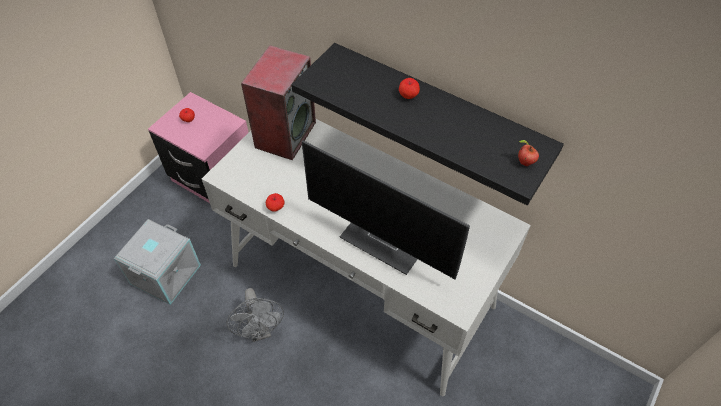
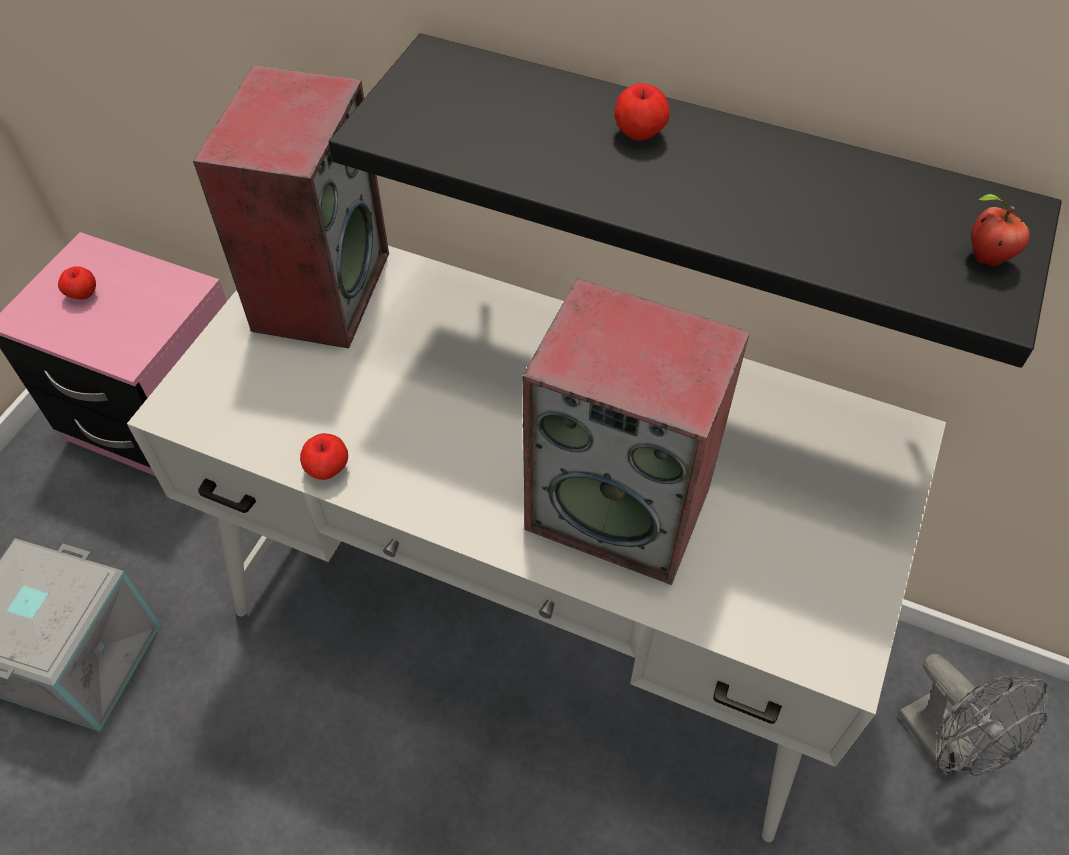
camera: 10 degrees left, 0 degrees up
grey fan [226,288,284,342] -> grey fan moved to [898,654,1048,776]
monitor [302,140,470,279] -> speaker [522,278,750,585]

